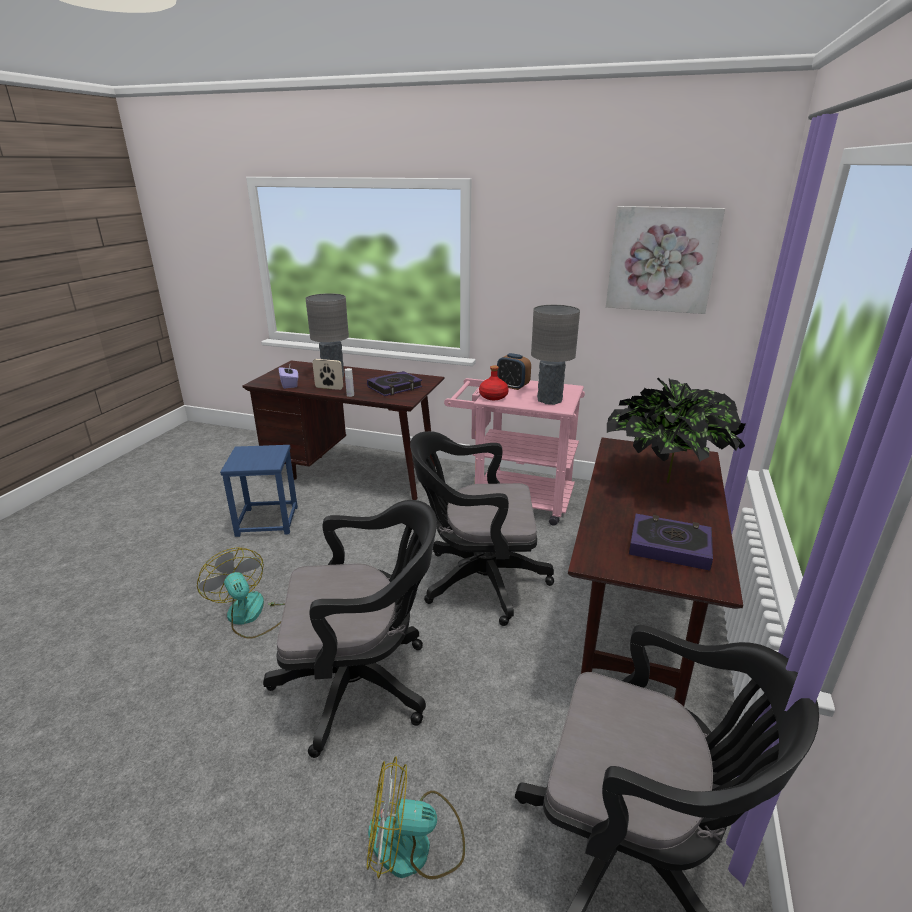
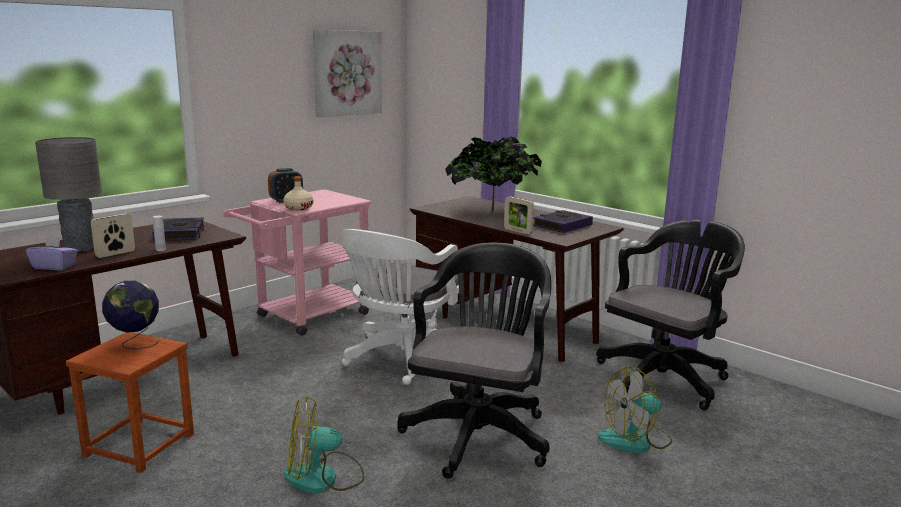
camera: 65 degrees left, 10 degrees down
blue stool [220,445,298,537] -> brown stool [66,332,194,473]
fan [367,757,465,879] -> fan turned 45 degrees clockwise [598,366,672,453]
black office chair [410,431,554,626] -> white office chair [342,229,459,385]
red bottle [479,365,509,400] -> beige bottle [283,176,314,210]
grey table lamp [531,305,580,405] -> none
none -> globe [102,280,159,349]
none -> picture frame [504,196,534,234]

